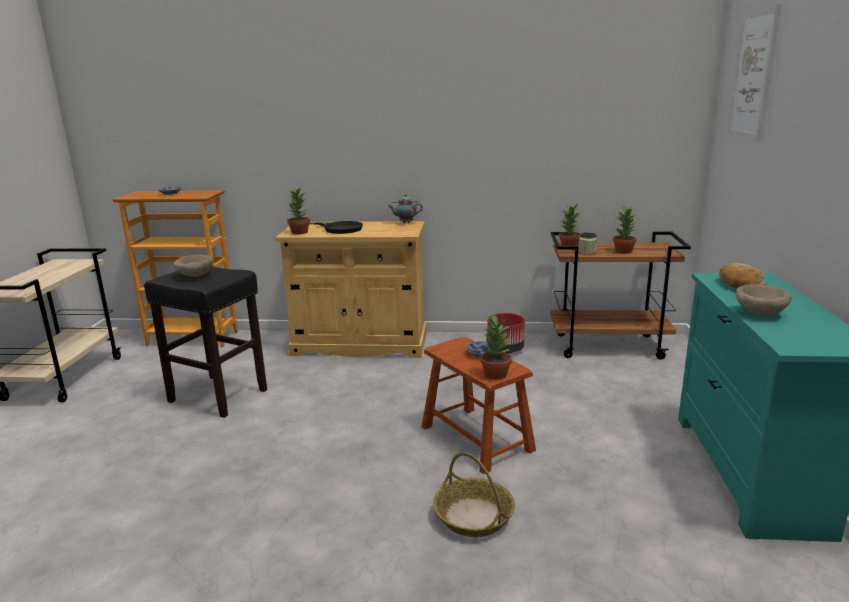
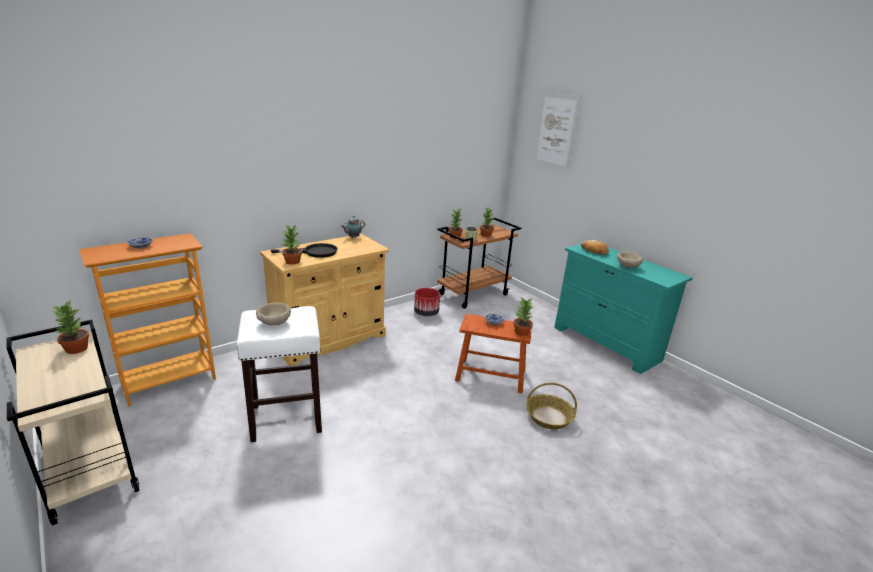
camera: 45 degrees left, 5 degrees up
black stool [144,266,267,418] -> white stool [237,306,322,442]
none -> potted plant [51,300,89,354]

